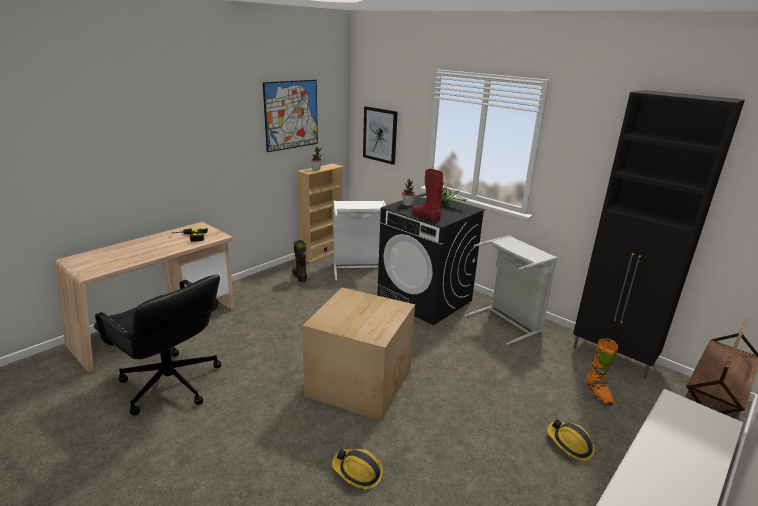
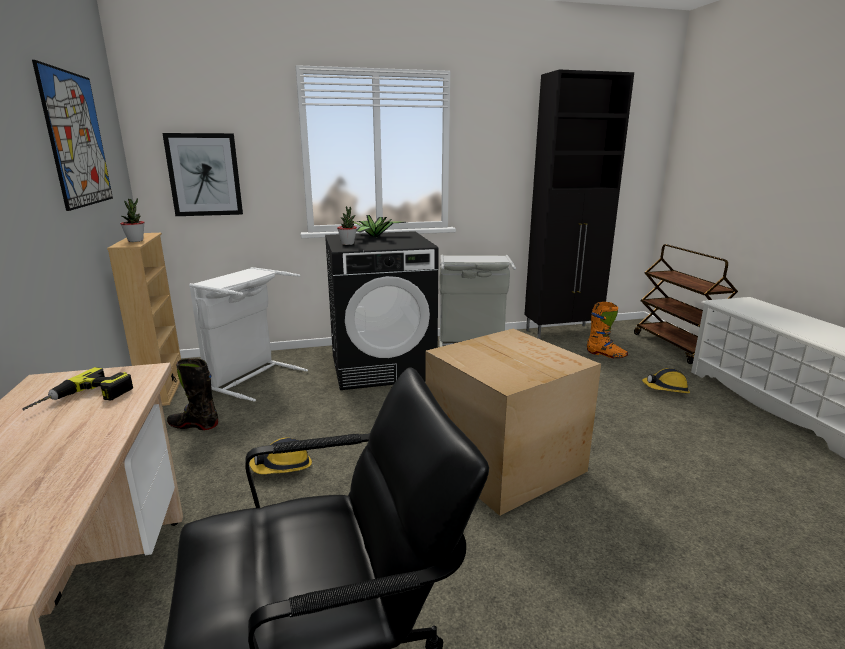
camera: 55 degrees left, 5 degrees down
hard hat [332,449,383,489] -> hard hat moved to [249,438,312,474]
red boot [412,169,444,221] -> none

